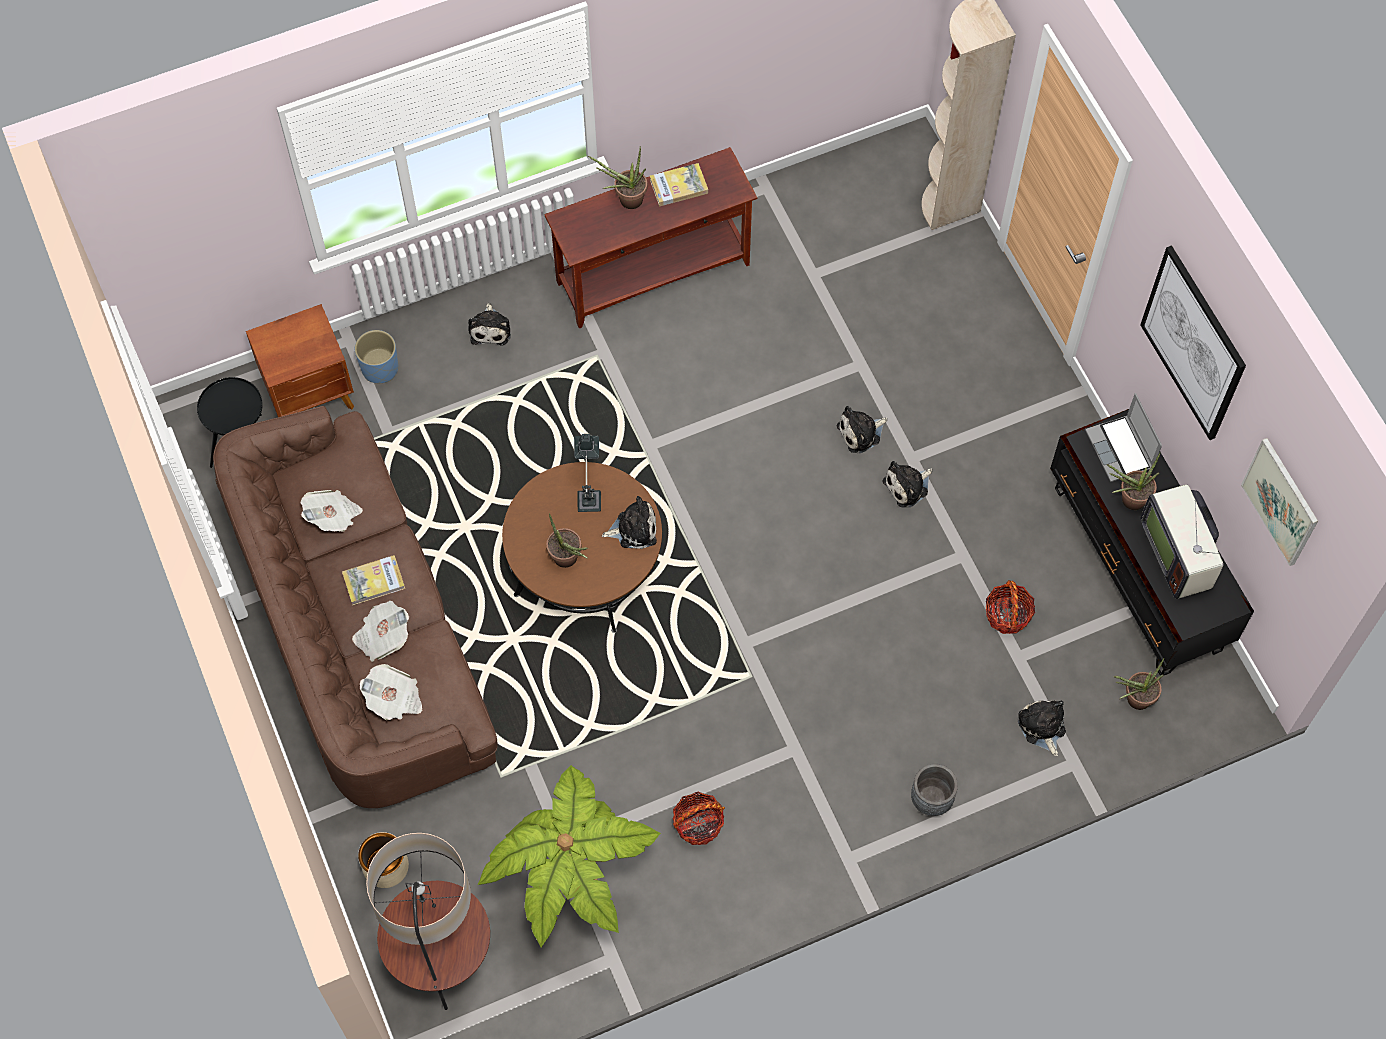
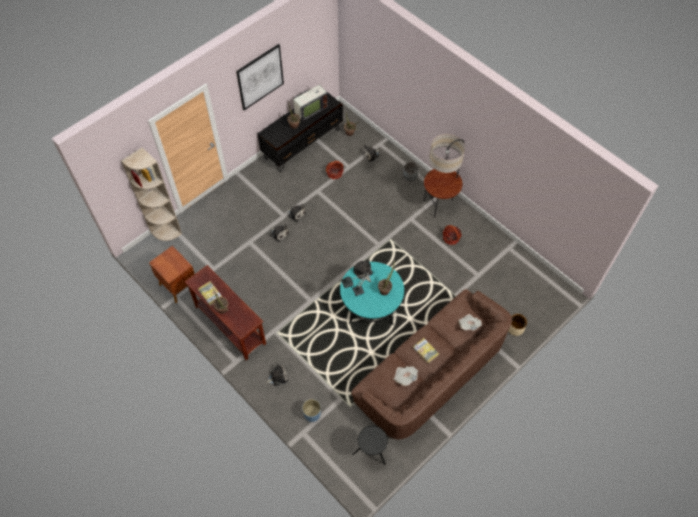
camera: 110 degrees left, 5 degrees down
brown nightstand [246,304,354,417] -> brown nightstand moved to [149,246,195,303]
newspaper [352,601,409,662] -> none
floor lamp [366,833,490,1010] -> floor lamp moved to [424,134,465,218]
potted plant [478,765,661,947] -> none
brown coffee table [502,462,662,633] -> turquoise coffee table [340,262,404,325]
laptop [1085,393,1162,482] -> none
picture [1241,438,1318,566] -> none

